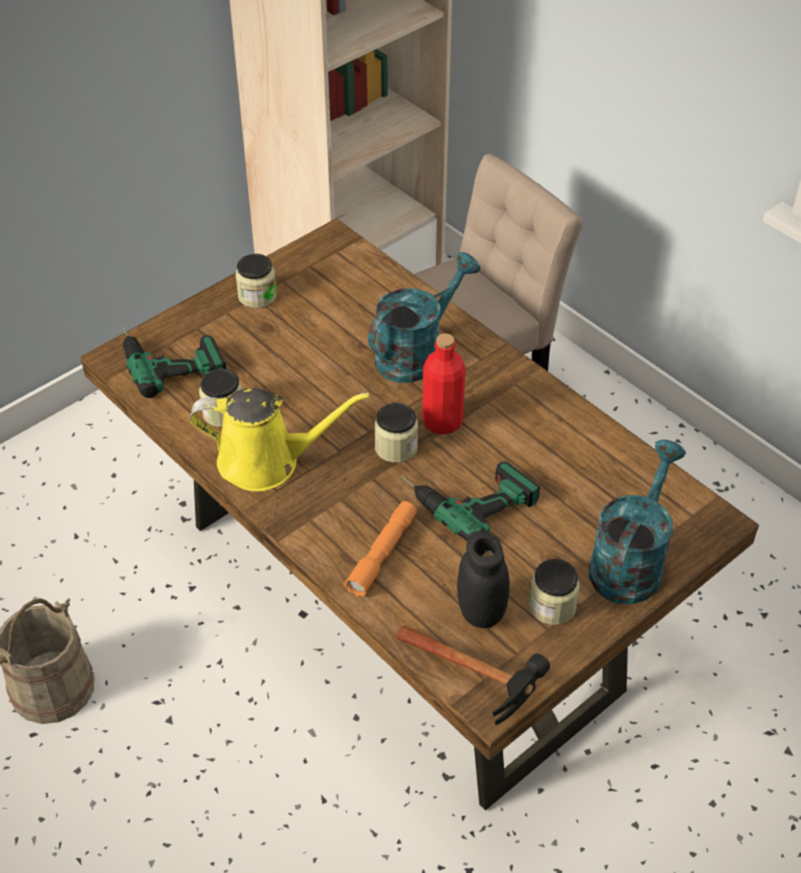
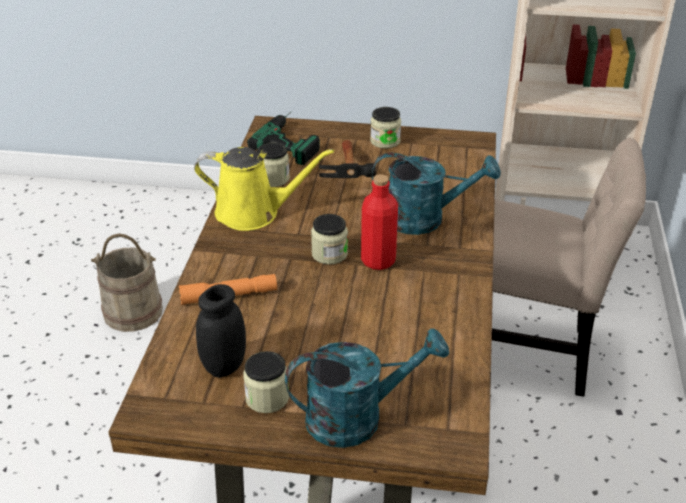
camera: 50 degrees right, 10 degrees down
yellow watering can [190,388,369,492] -> yellow watering can turned 45 degrees counterclockwise [194,147,334,231]
hammer [396,626,550,725] -> hammer moved to [319,140,376,178]
power drill [401,461,540,541] -> none

